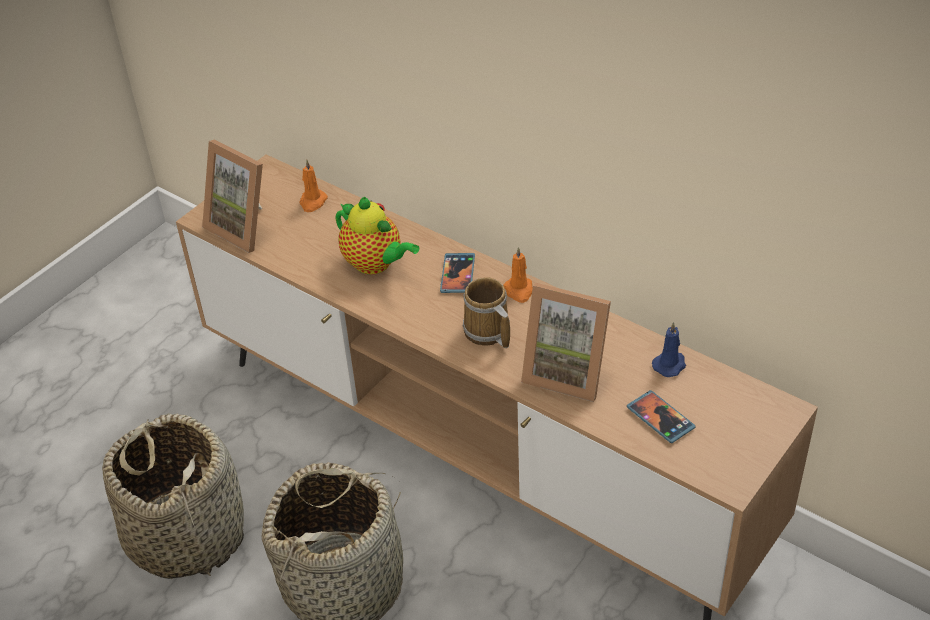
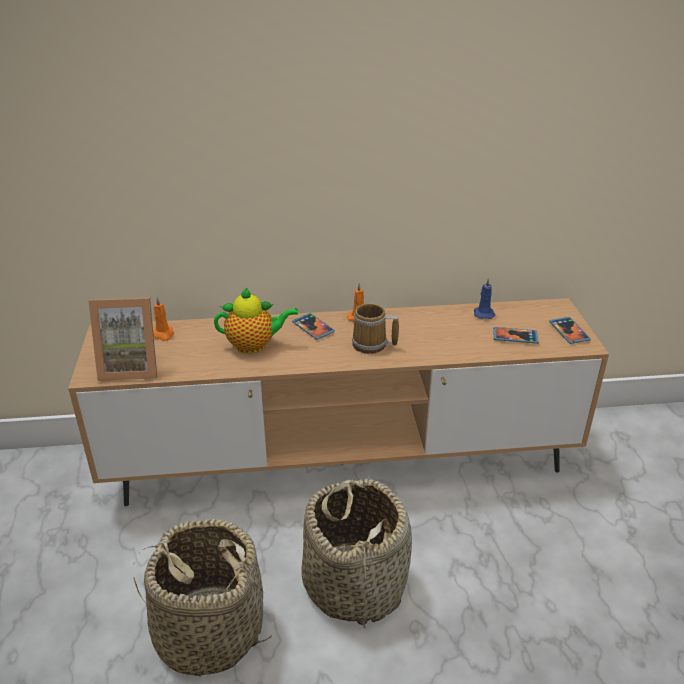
camera: 45 degrees left, 10 degrees down
picture frame [521,283,611,402] -> none
none -> phone [549,317,591,344]

